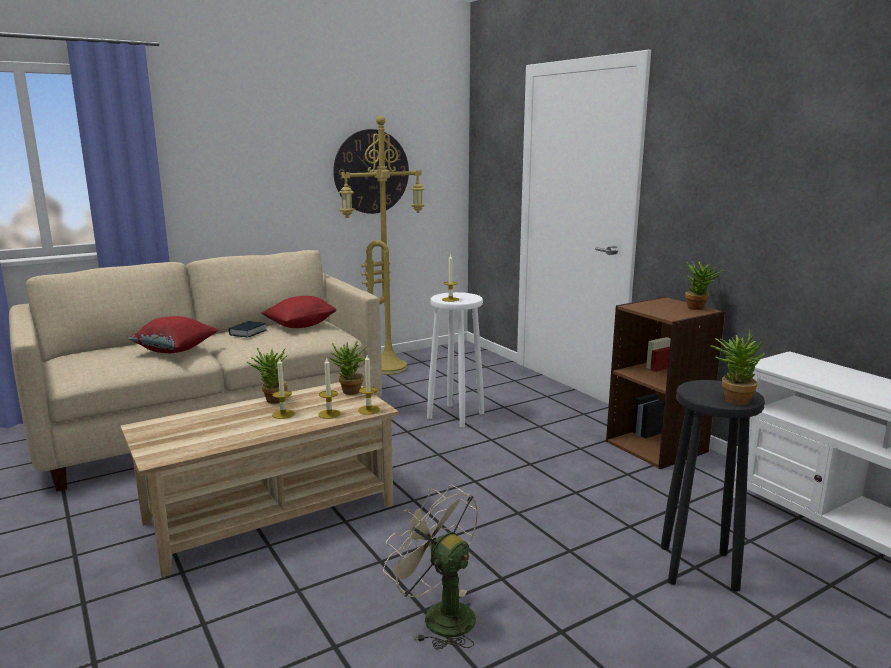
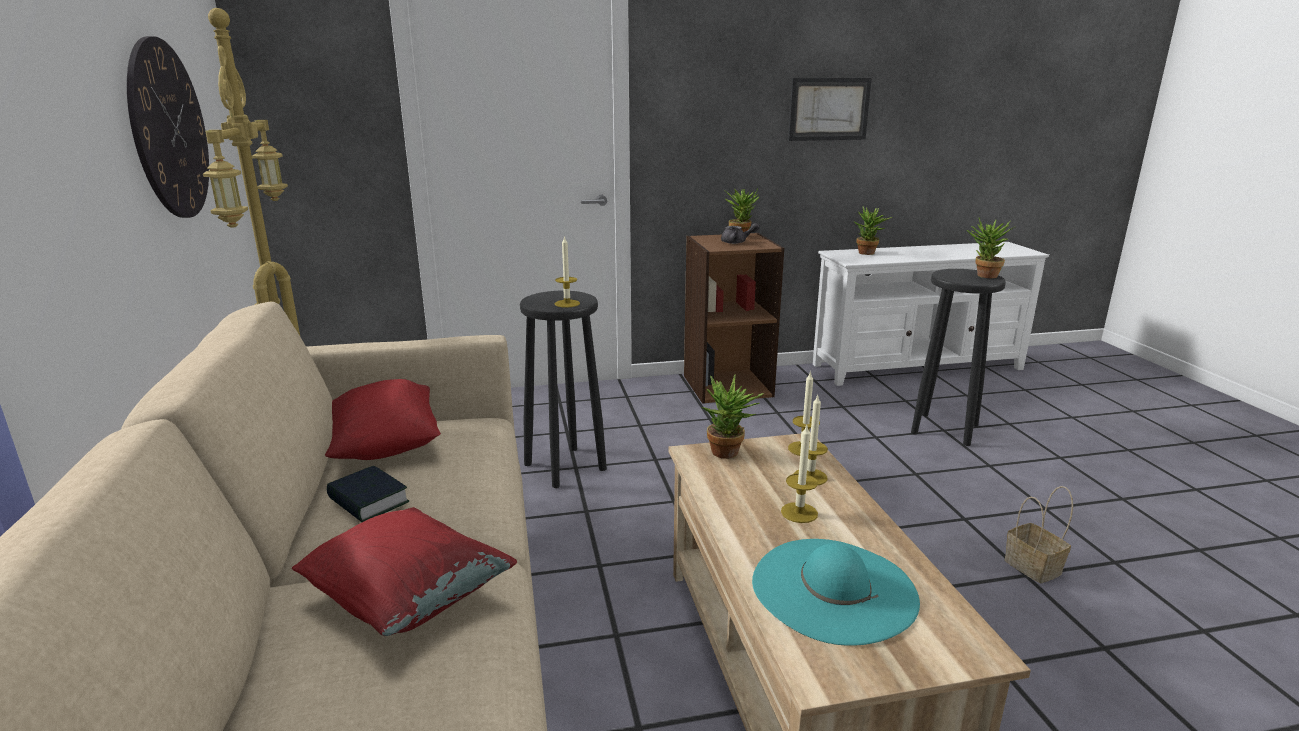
camera: 70 degrees left, 5 degrees up
potted plant [247,348,288,404] -> potted plant moved to [854,207,893,255]
beige fan [383,485,478,650] -> basket [1004,486,1073,583]
white stool [427,292,484,427] -> black stool [520,291,607,488]
none -> grey teapot [721,223,760,244]
none -> turquoise hat [752,539,920,646]
none -> picture [788,78,872,141]

